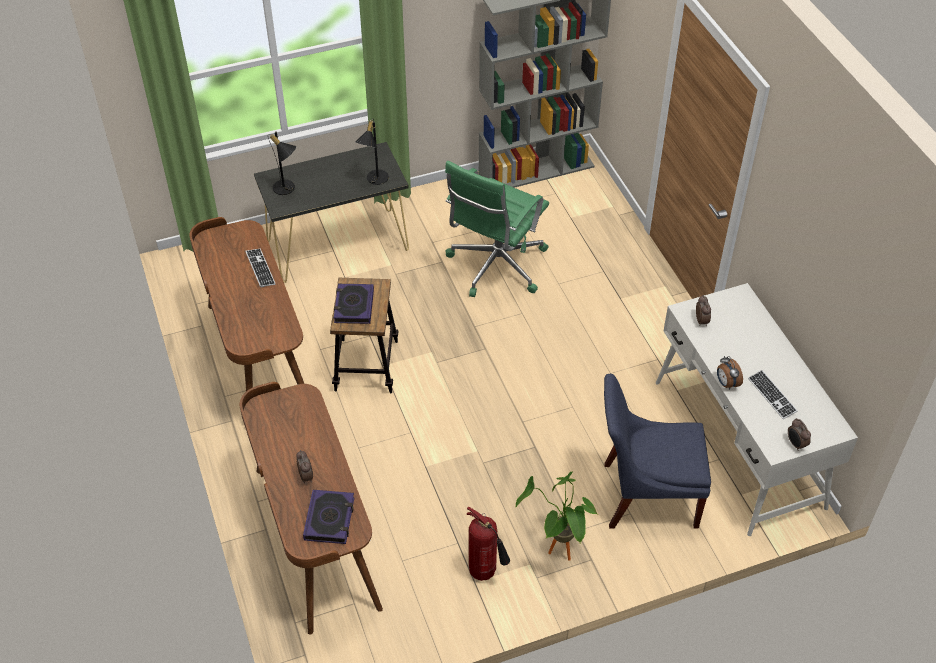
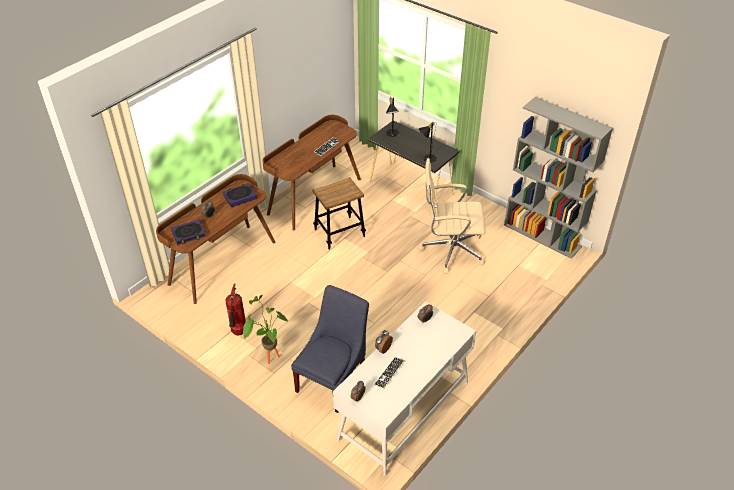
camera: 60 degrees right, 5 degrees down
book [334,284,374,324] -> book moved to [223,183,257,207]
green office chair [445,161,549,297] -> beige office chair [418,158,485,274]
blue chair [604,374,711,529] -> blue chair turned 60 degrees clockwise [291,285,369,413]

